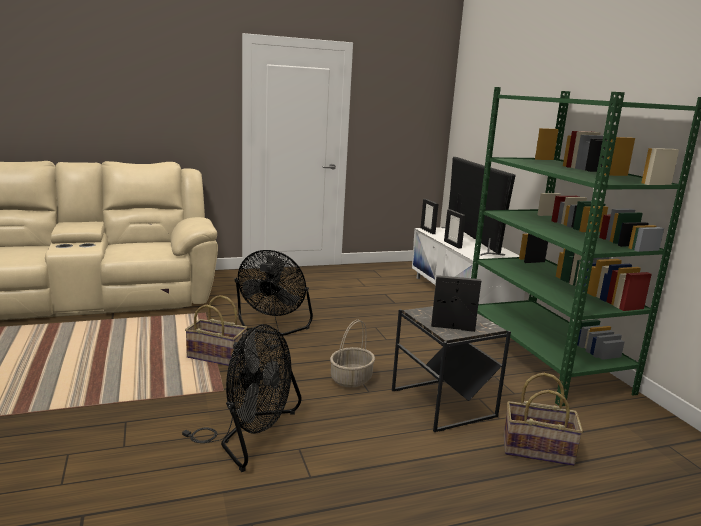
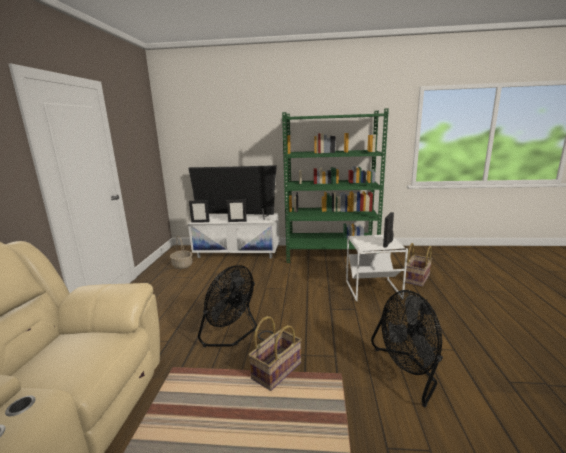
camera: 65 degrees left, 0 degrees up
black fan [182,324,301,472] -> black fan turned 150 degrees counterclockwise [371,290,443,408]
basket [330,320,375,387] -> basket moved to [170,236,192,269]
black side table [392,306,511,432] -> white side table [346,235,408,301]

